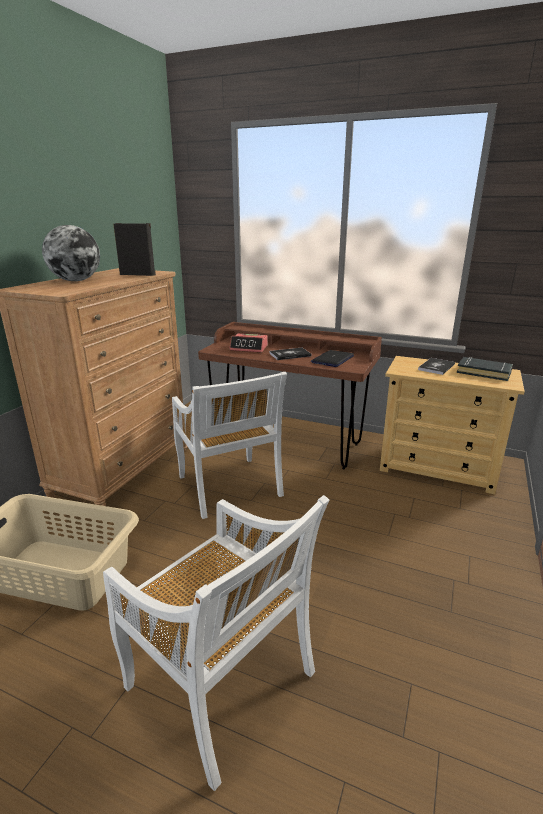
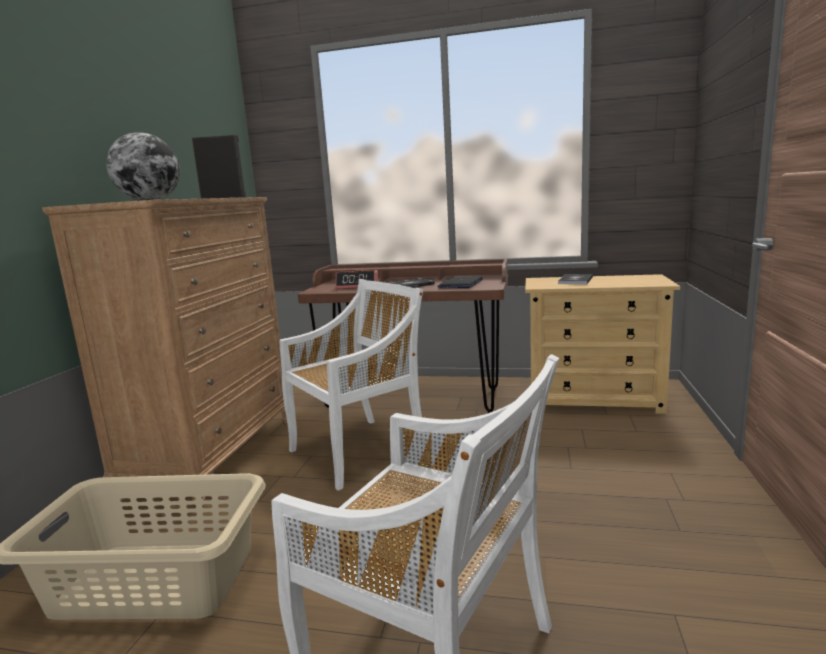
camera: 10 degrees left, 10 degrees down
white chair [172,372,287,519] -> white chair turned 90 degrees counterclockwise [280,279,427,491]
black book [457,357,513,381] -> none

